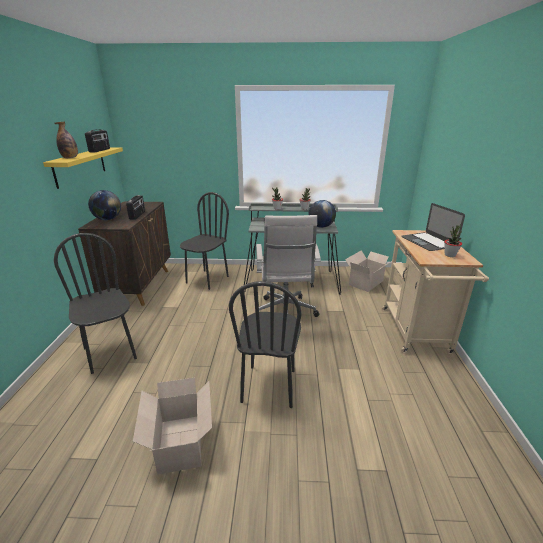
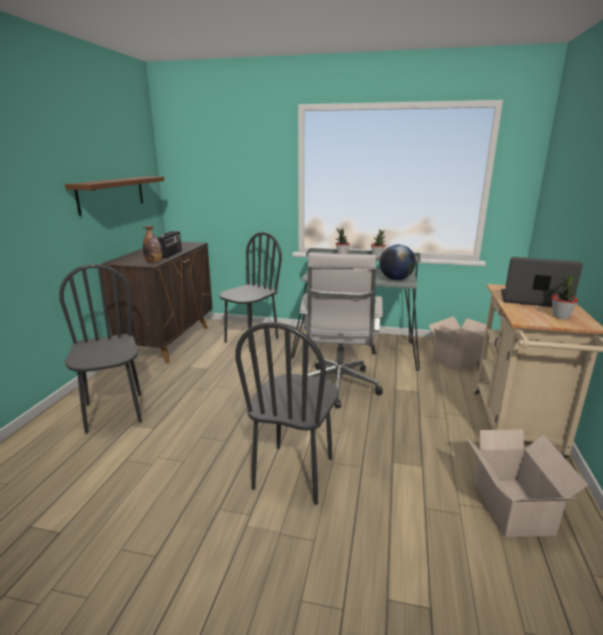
camera: 10 degrees right, 5 degrees down
yellow shelf [43,147,123,189] -> brown shelf [65,176,164,216]
bottle [54,121,78,158] -> bottle moved to [143,226,163,263]
radio [85,129,110,152] -> none
globe [88,190,121,220] -> none
cardboard box [133,378,212,475] -> cardboard box moved to [466,429,588,537]
laptop [401,203,465,251] -> laptop turned 120 degrees clockwise [501,257,583,307]

